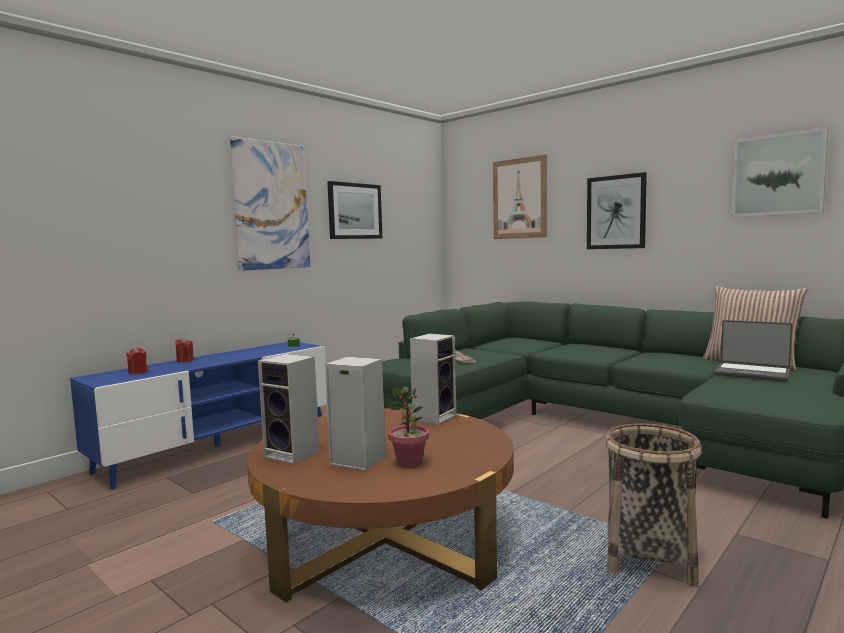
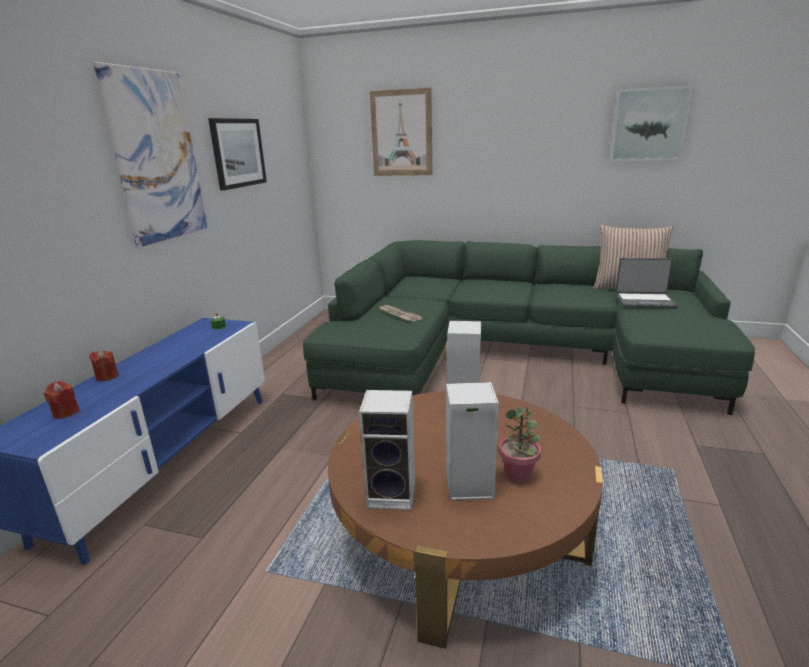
camera: 25 degrees left, 15 degrees up
picture [587,172,647,249] -> none
basket [605,423,702,586] -> none

